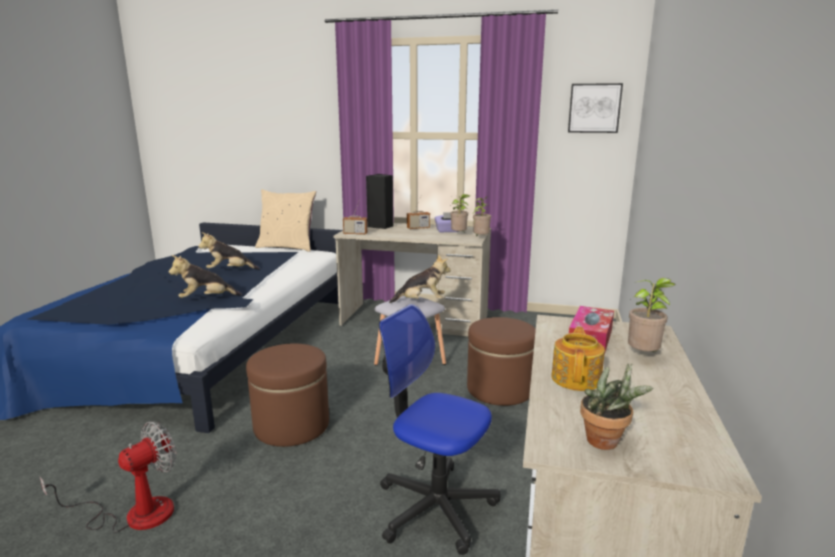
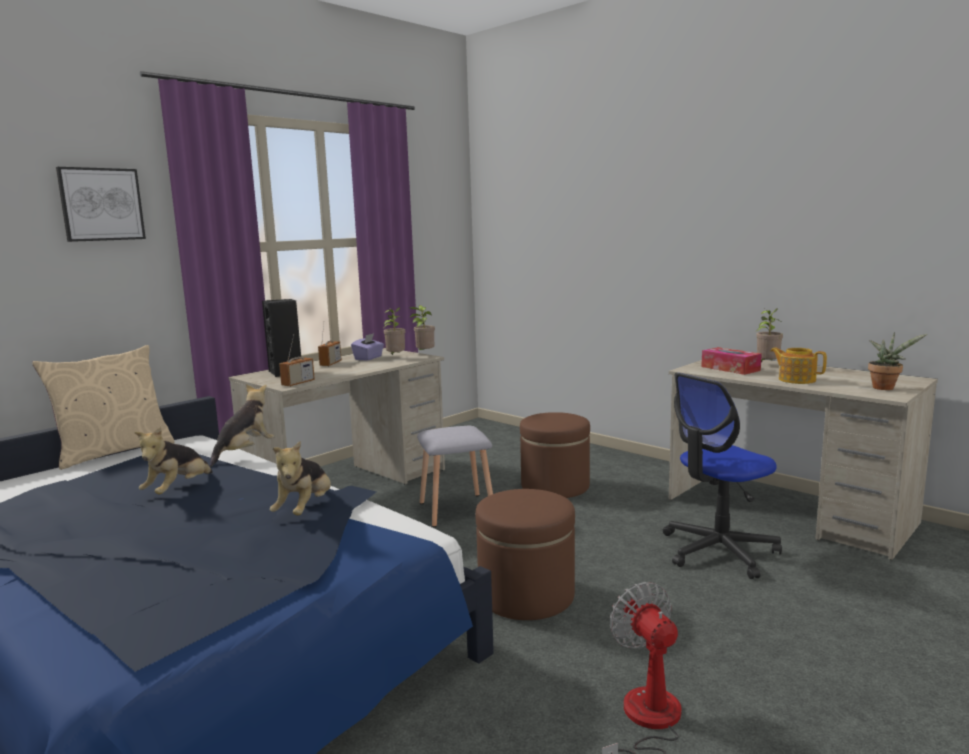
camera: 60 degrees left, 5 degrees down
plush toy [389,254,451,303] -> plush toy moved to [210,384,275,467]
picture [568,83,623,133] -> picture moved to [56,167,146,242]

